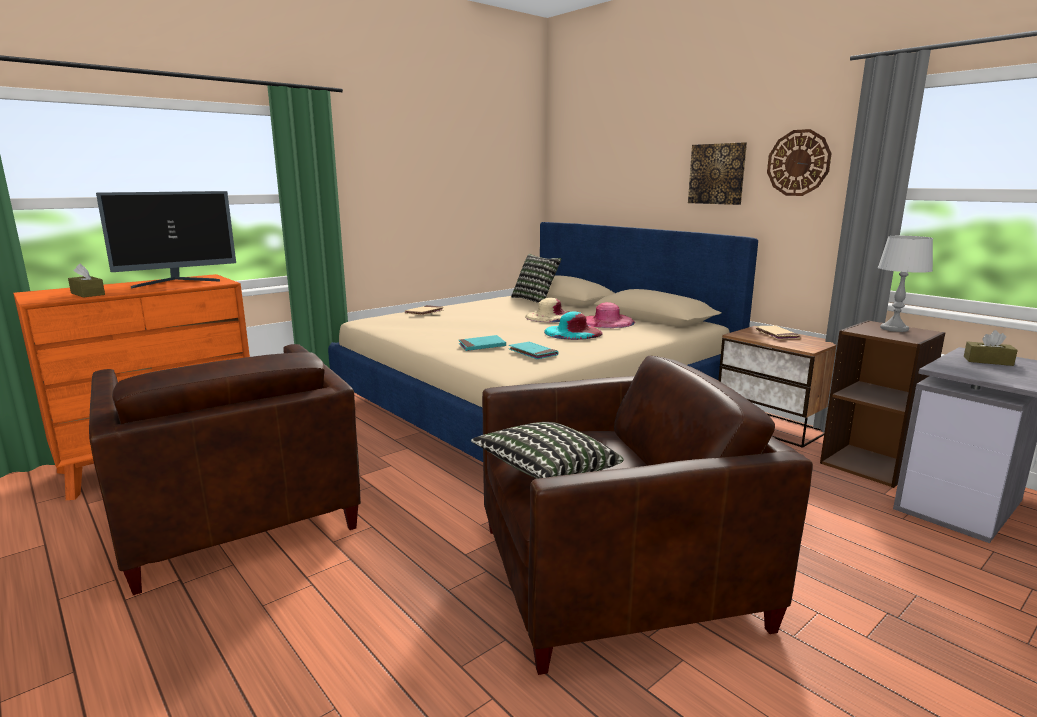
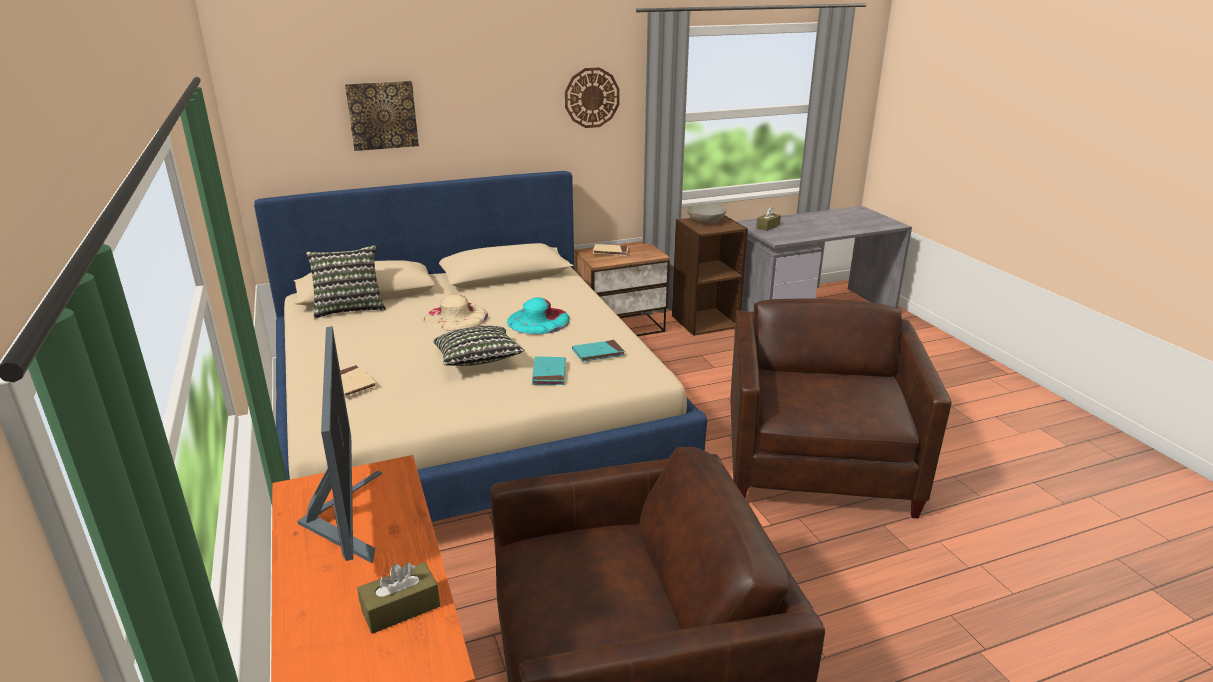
camera: 70 degrees left, 10 degrees up
pillow [471,422,624,479] -> pillow moved to [433,326,525,366]
pink hat [586,302,635,328] -> none
picture [688,142,747,205] -> picture moved to [345,81,419,151]
grey table lamp [878,236,933,332] -> grey bowl [687,203,727,223]

